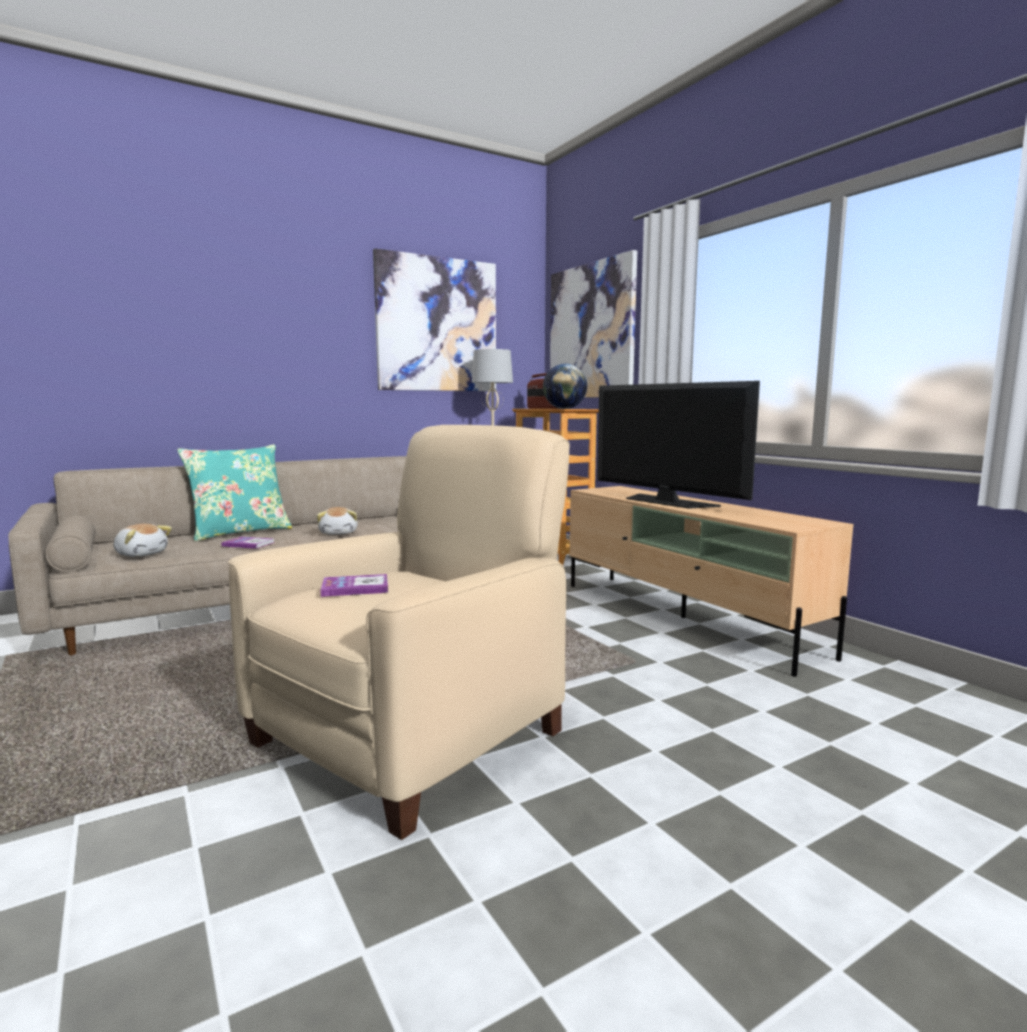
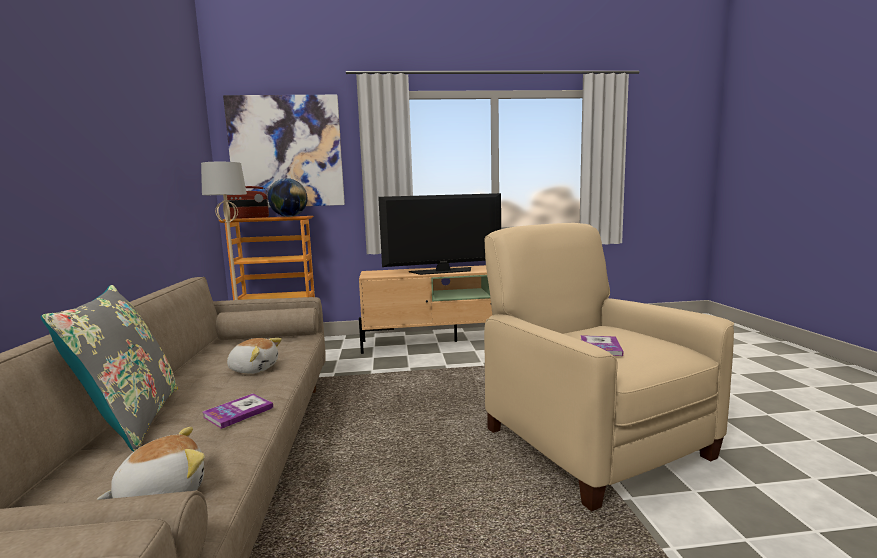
camera: 65 degrees left, 0 degrees up
turquoise pillow [177,444,292,541] -> grey pillow [41,285,178,452]
picture [373,248,496,391] -> none

